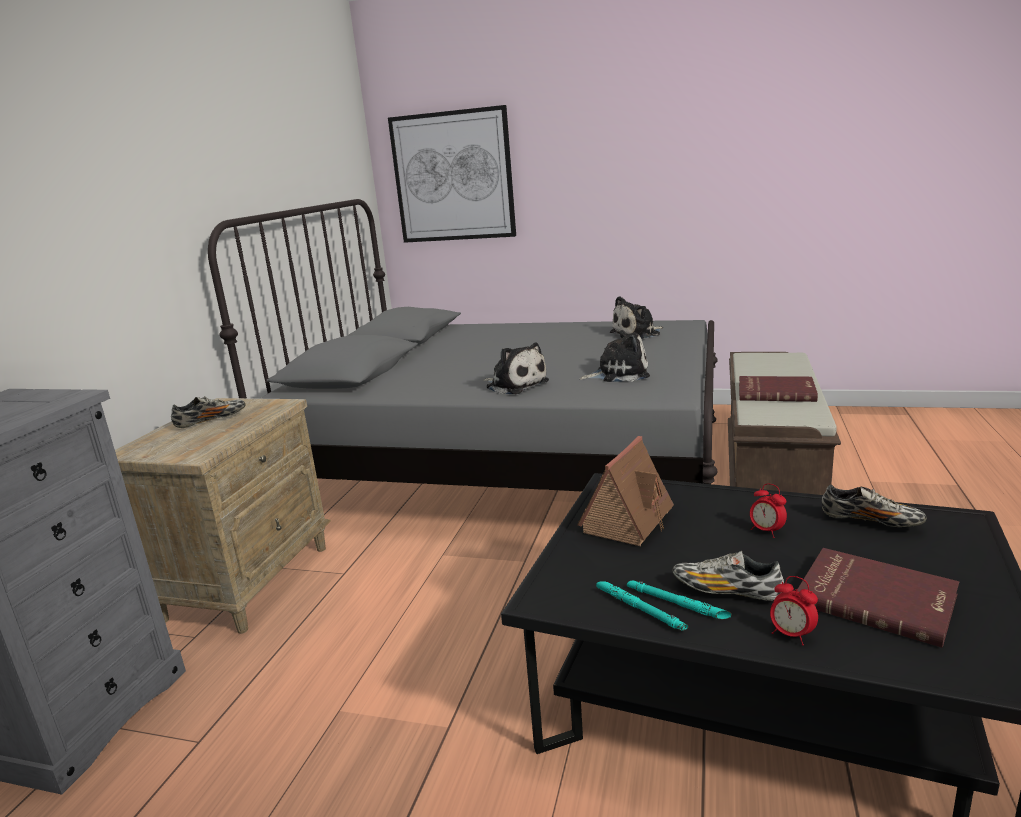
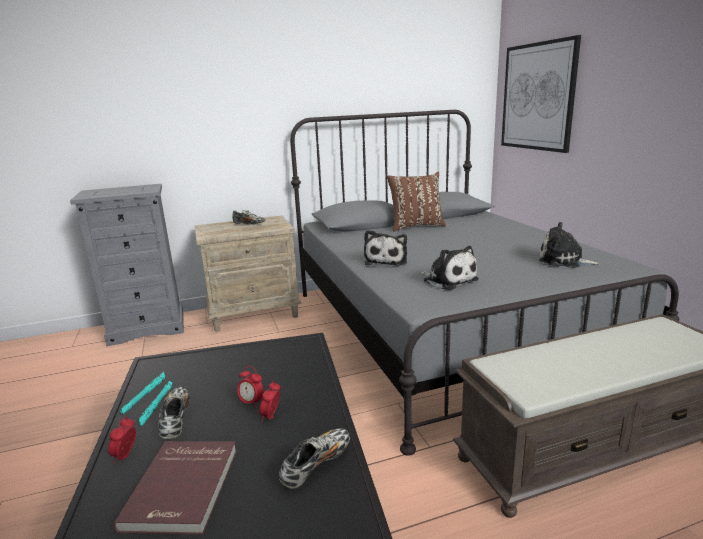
camera: 55 degrees right, 0 degrees up
toy house [577,436,674,546] -> none
red book [739,376,818,402] -> none
shoe [822,485,927,527] -> shoe turned 135 degrees counterclockwise [279,428,350,489]
none -> alarm clock [237,366,264,408]
none -> brown pillow [387,171,446,231]

